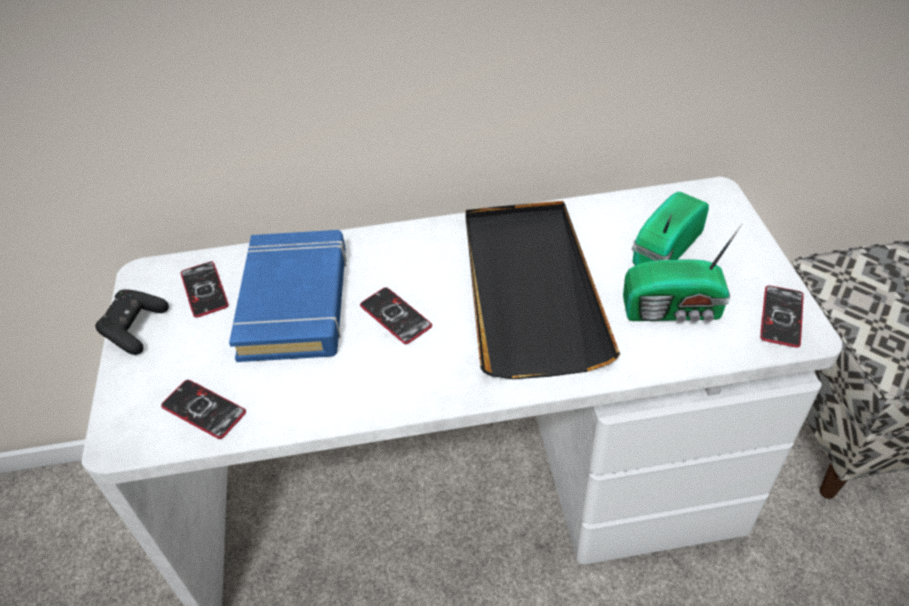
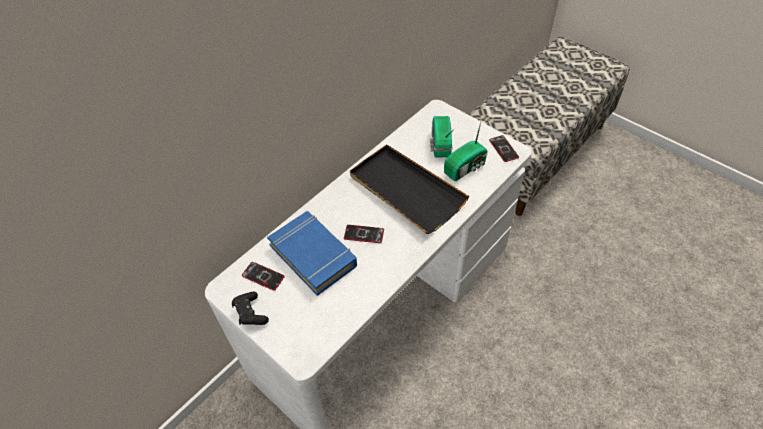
camera: 40 degrees left, 5 degrees up
phone [161,380,246,439] -> none

